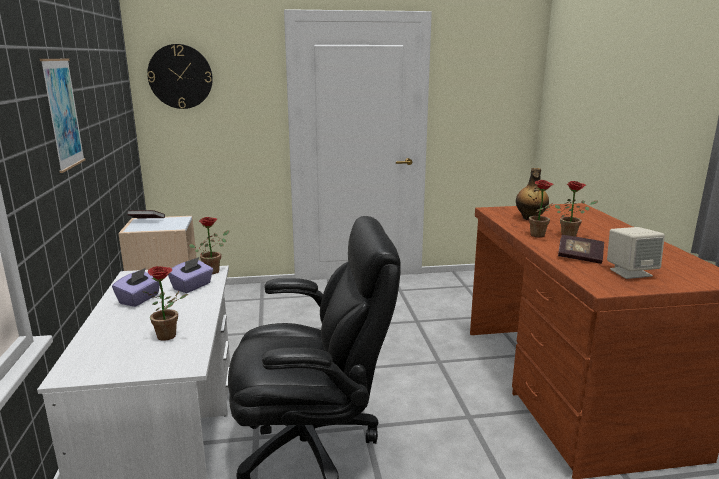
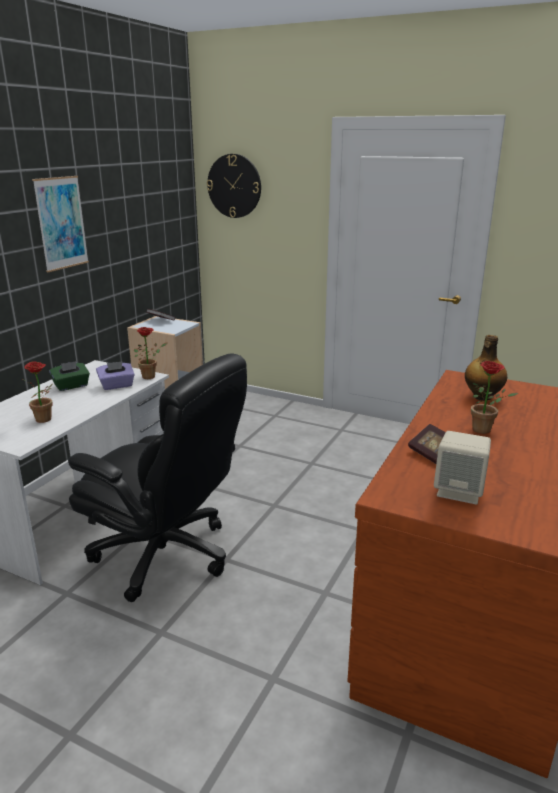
camera: 35 degrees right, 5 degrees up
purple tissue box [112,268,160,307] -> green tissue box [49,361,90,391]
potted plant [529,180,554,238] -> none

